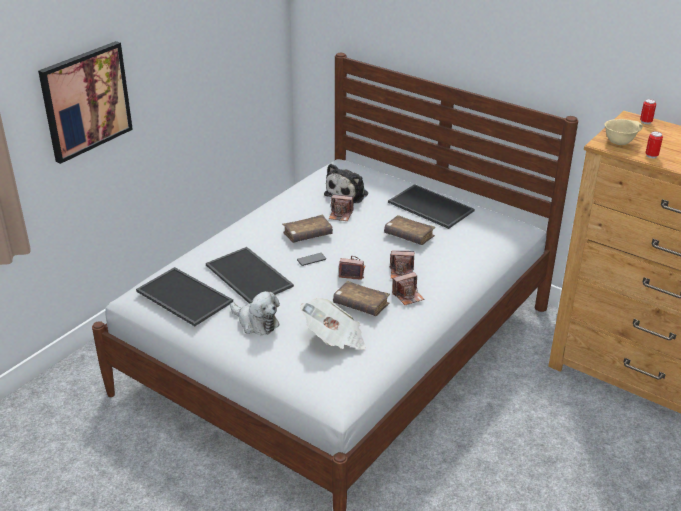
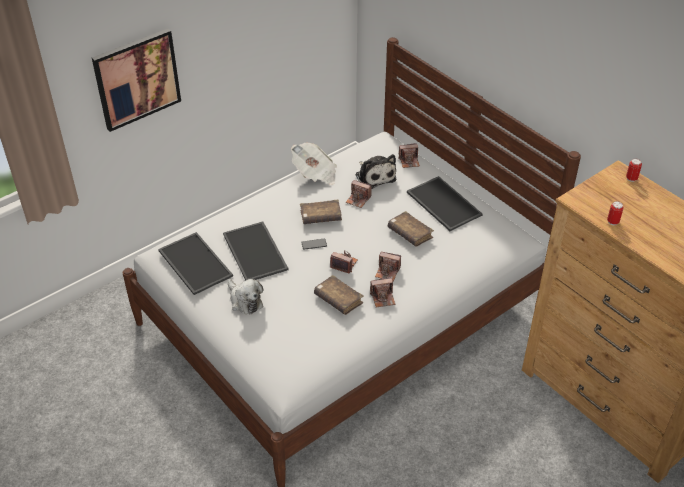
camera: 15 degrees right, 10 degrees up
newspaper [301,298,366,350] -> newspaper moved to [291,143,337,185]
plush toy [324,164,368,204] -> plush toy turned 75 degrees counterclockwise [355,154,397,189]
beige bowl [604,119,643,145] -> none
none -> camera [398,143,420,168]

